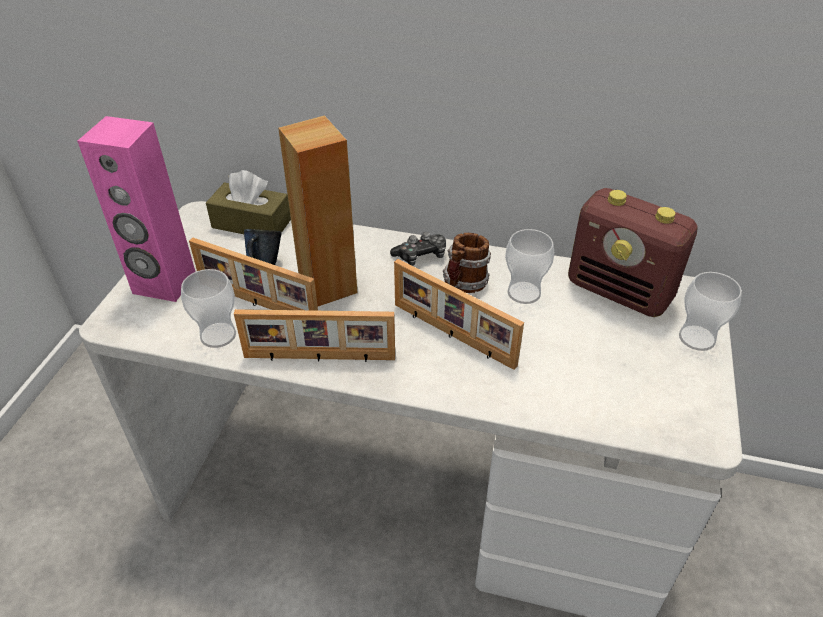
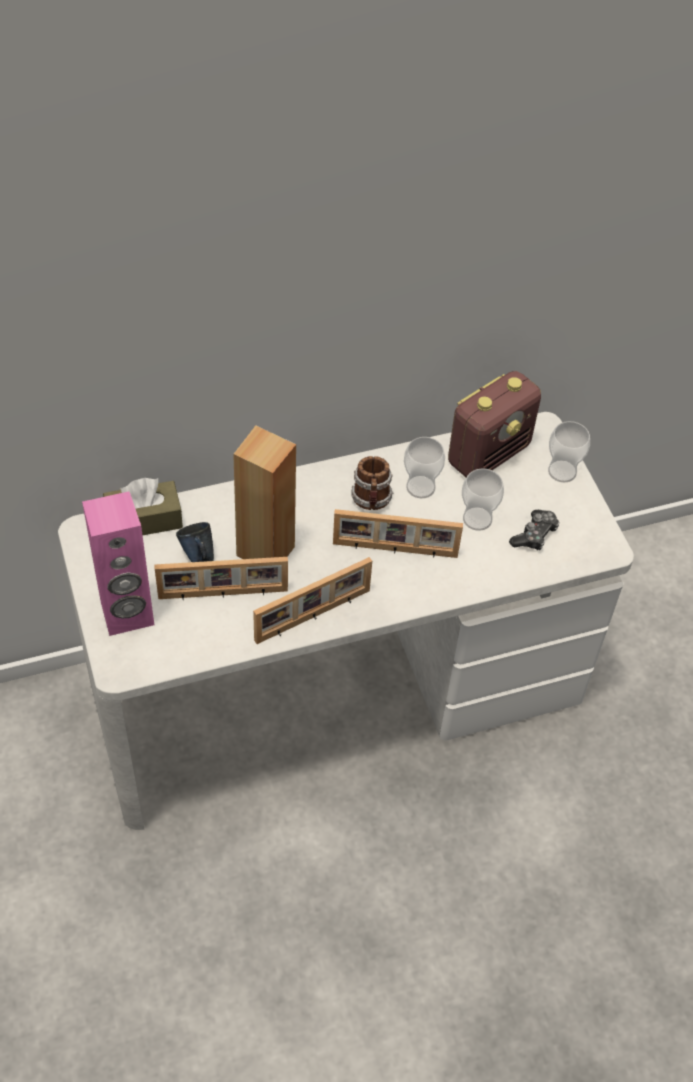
camera: 35 degrees left, 10 degrees up
cup [181,269,236,348] -> cup moved to [462,468,504,531]
game controller [390,232,446,266] -> game controller moved to [509,510,560,550]
radio [568,188,698,317] -> radio turned 45 degrees counterclockwise [448,371,541,477]

